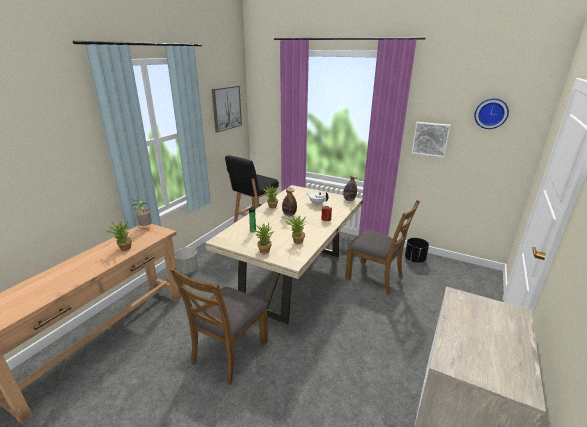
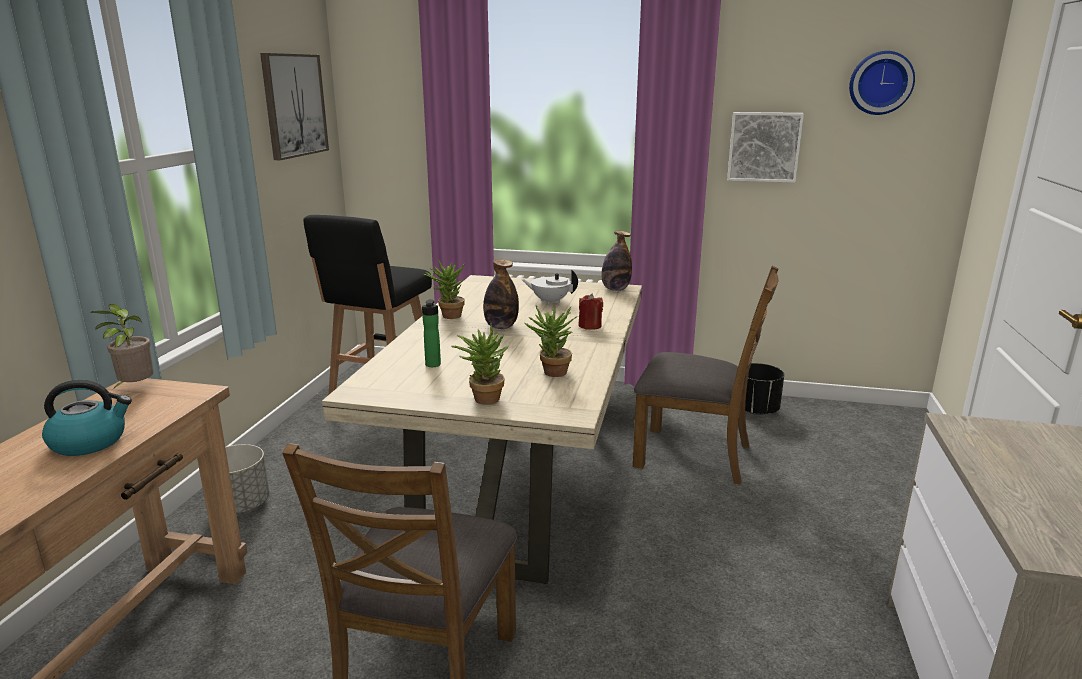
camera: 15 degrees left, 5 degrees down
potted plant [106,221,132,251] -> kettle [42,380,132,456]

